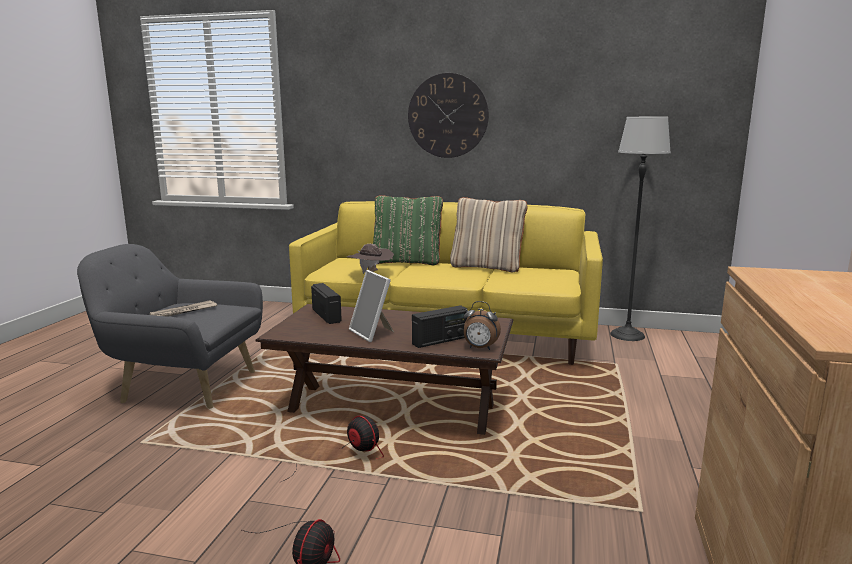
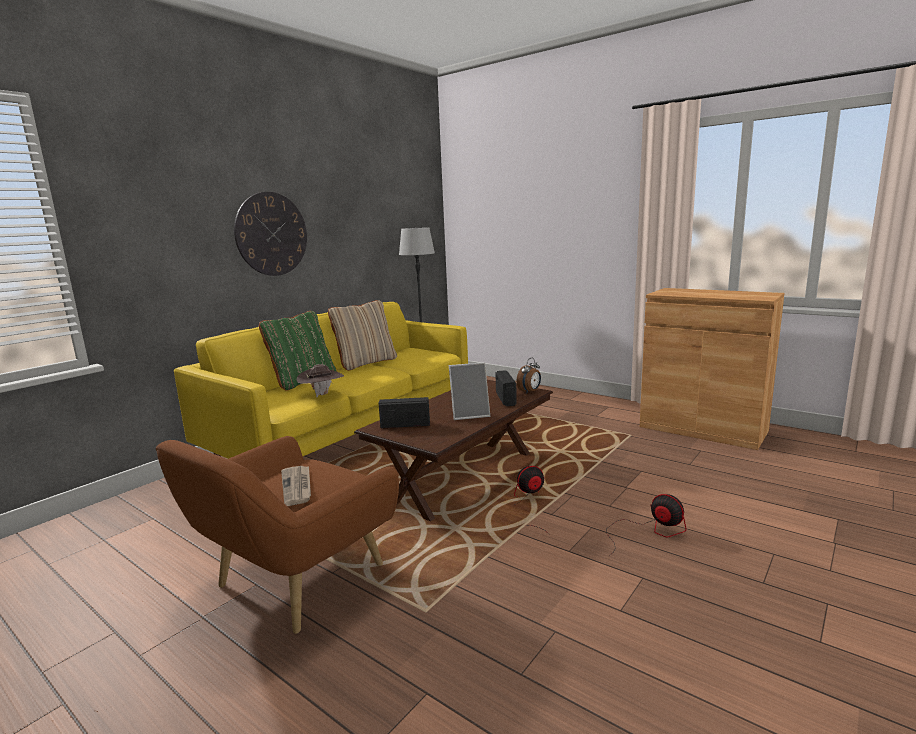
camera: 65 degrees left, 0 degrees up
grey armchair [77,244,263,409] -> brown armchair [156,436,399,634]

